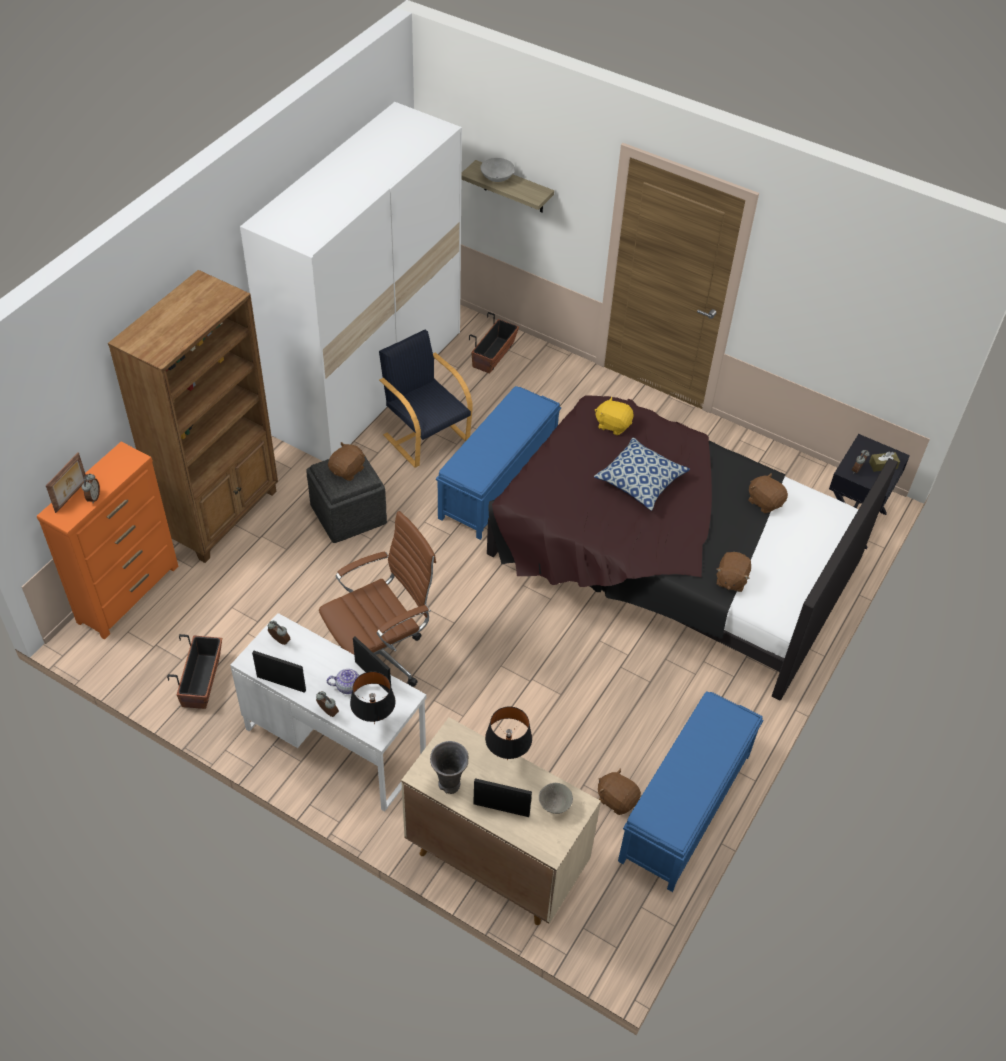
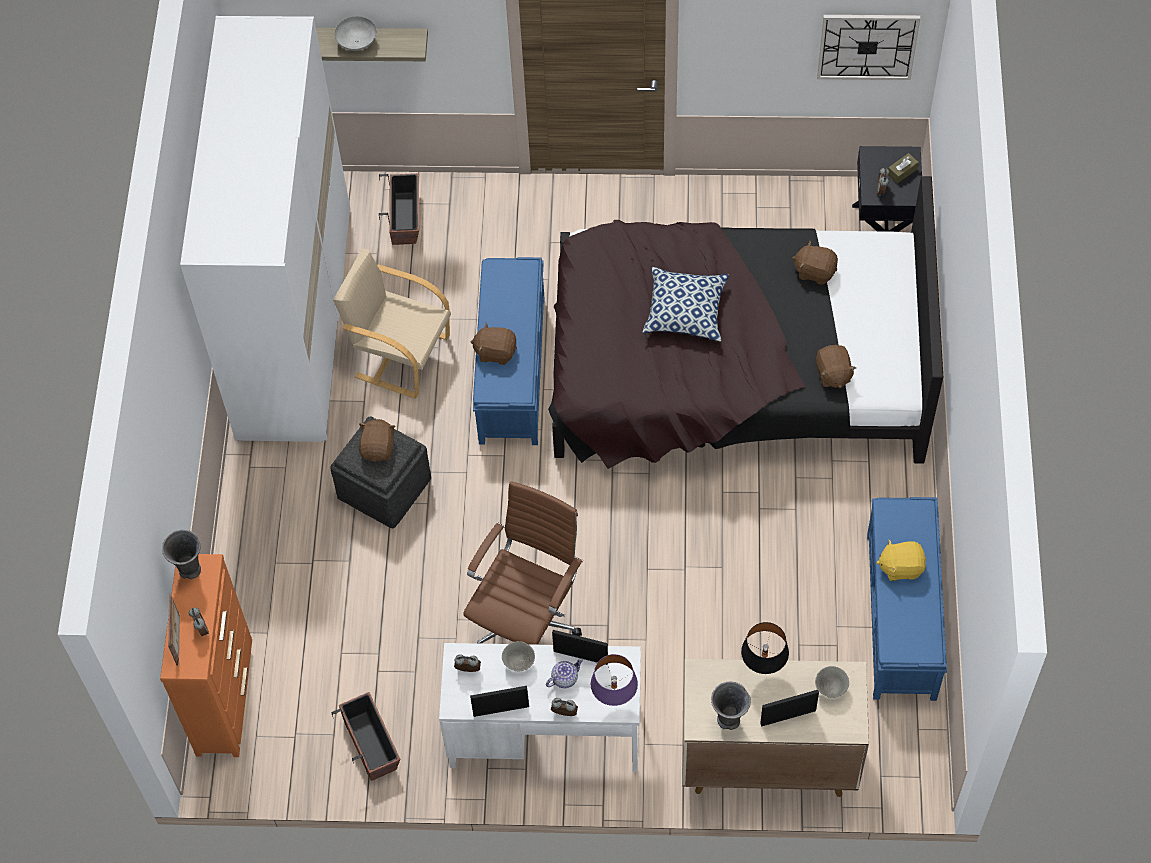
camera: 25 degrees left, 10 degrees up
brown bookcase [108,270,278,563] -> none
black table lamp [350,671,396,724] -> purple table lamp [591,654,638,706]
black armchair [379,330,473,468] -> beige armchair [333,249,451,398]
yellow plush toy [595,397,633,435] -> yellow plush toy moved to [876,539,926,581]
brown plush toy [598,768,641,815] -> brown plush toy moved to [471,322,517,365]
none -> grey vase [162,530,201,579]
none -> grey bowl [502,641,535,671]
none -> wall clock [817,15,920,80]

